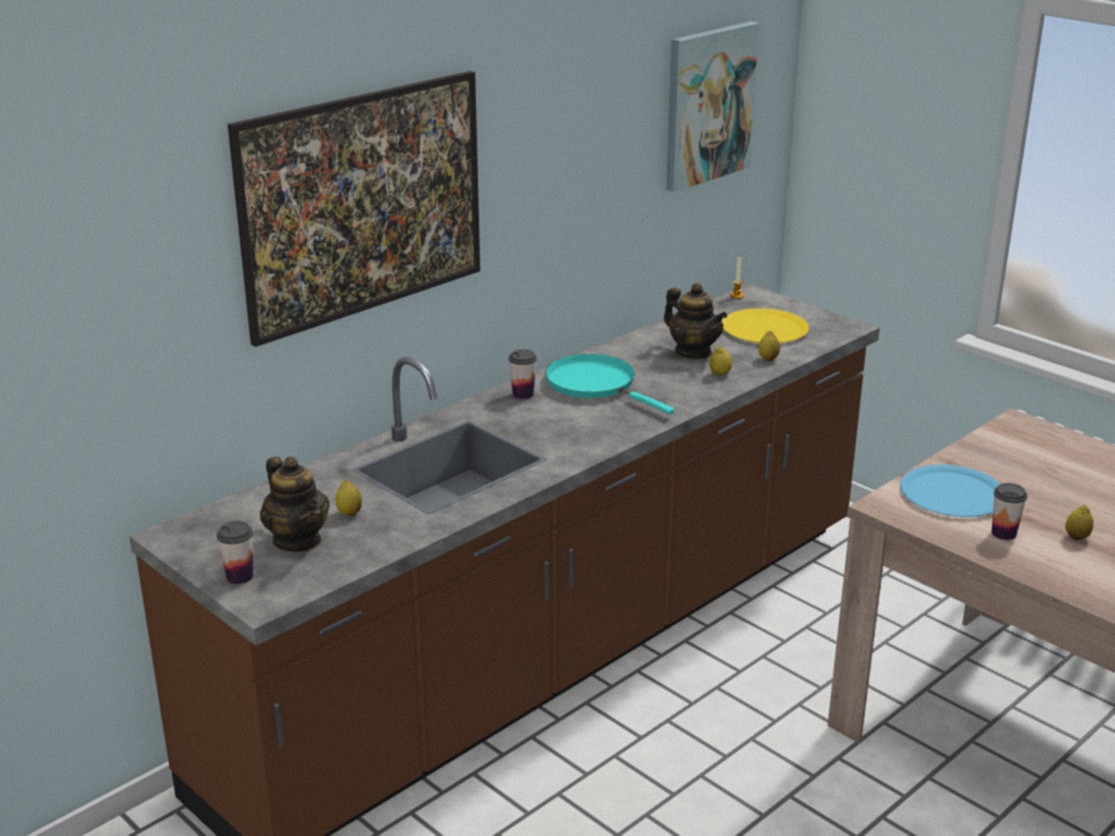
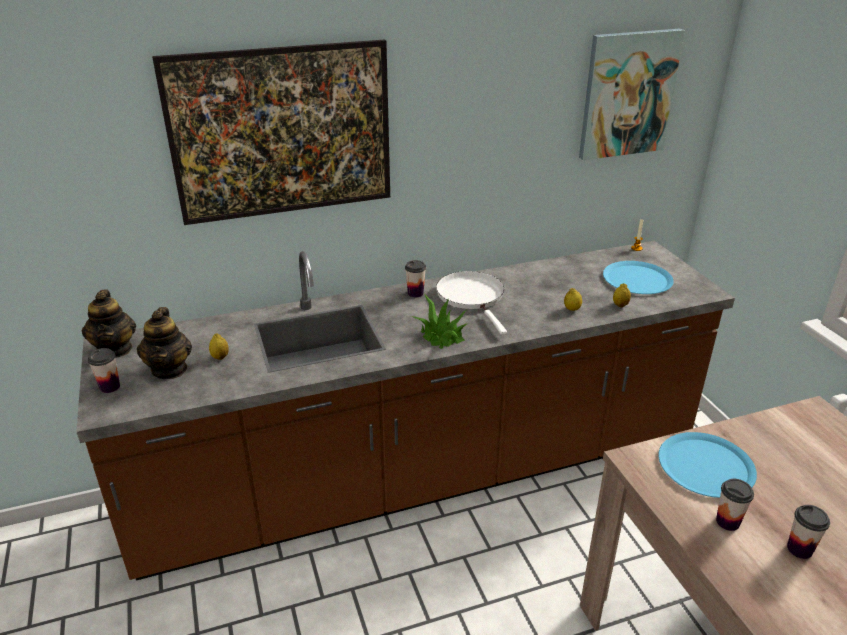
camera: 25 degrees right, 5 degrees up
turquoise frying pan [545,354,674,414] -> white frying pan [436,271,507,335]
teapot [664,283,727,359] -> teapot moved to [82,289,136,358]
yellow plate [722,308,809,343] -> blue plate [603,261,674,294]
lemon [1065,505,1093,540] -> cup [787,505,830,559]
none -> potted plant [411,295,467,349]

